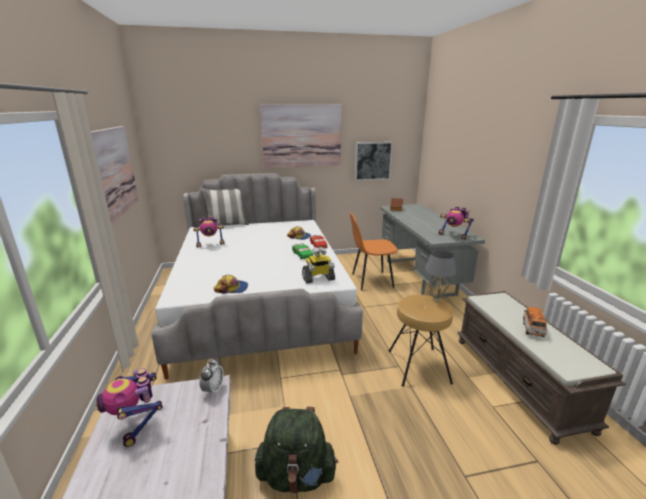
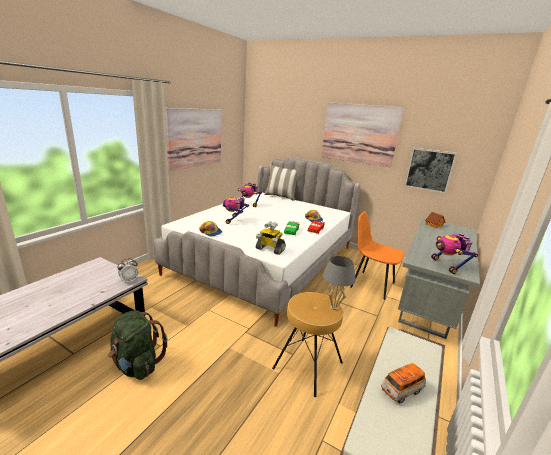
camera: 40 degrees right, 0 degrees up
toy robot [96,368,163,447] -> toy robot moved to [223,197,249,224]

